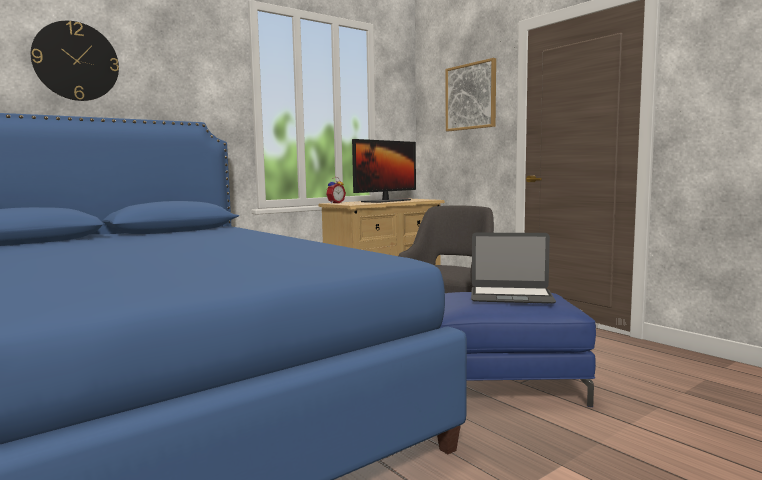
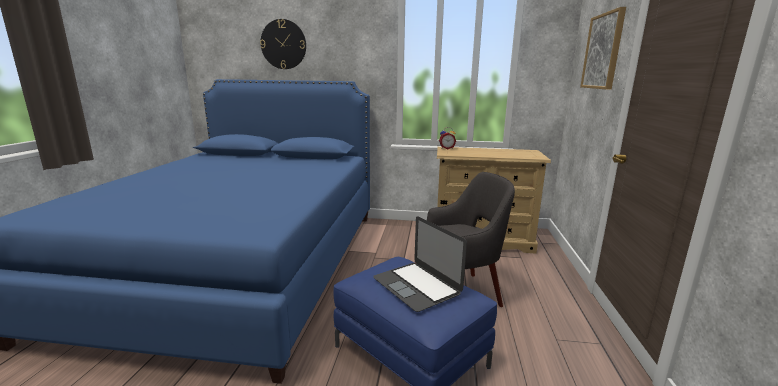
camera: 45 degrees right, 10 degrees up
monitor [352,139,416,203] -> none

